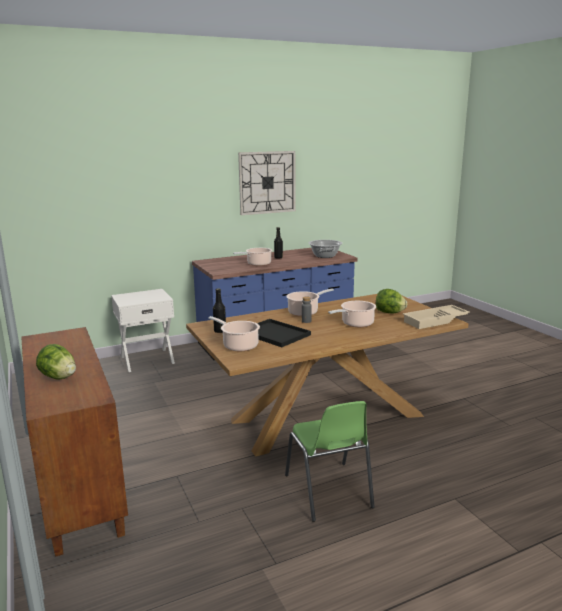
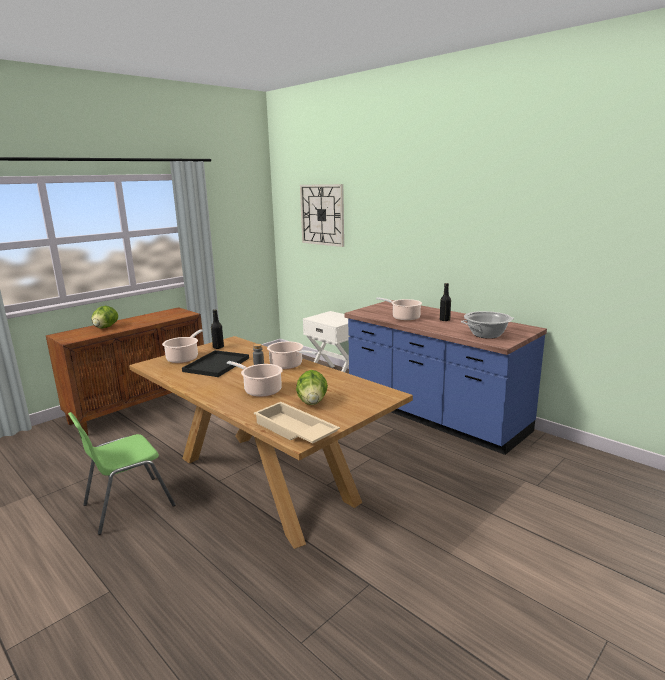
camera: 70 degrees right, 0 degrees up
wall clock [238,151,295,215] -> wall clock moved to [300,184,344,247]

